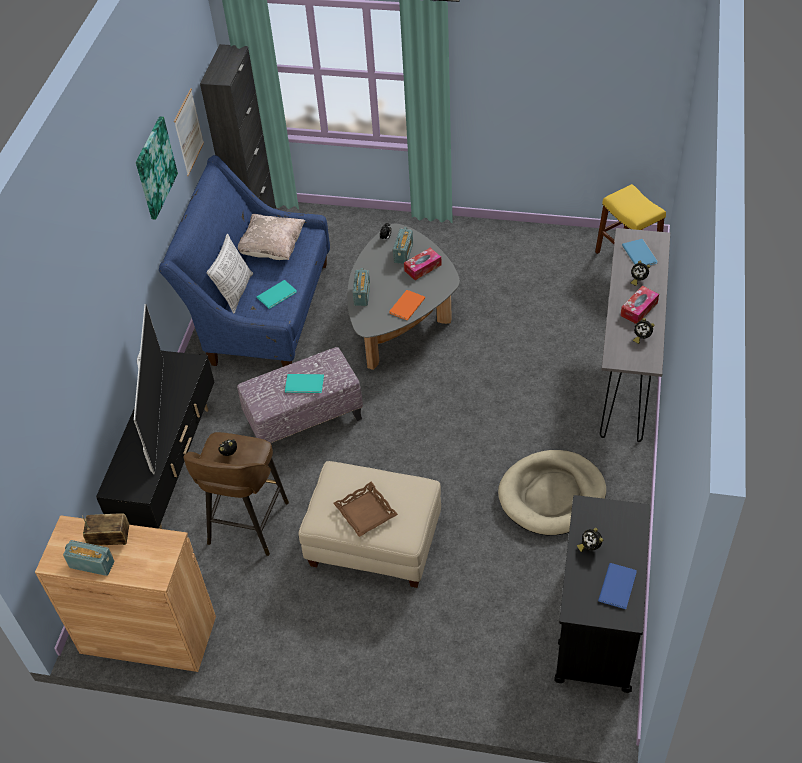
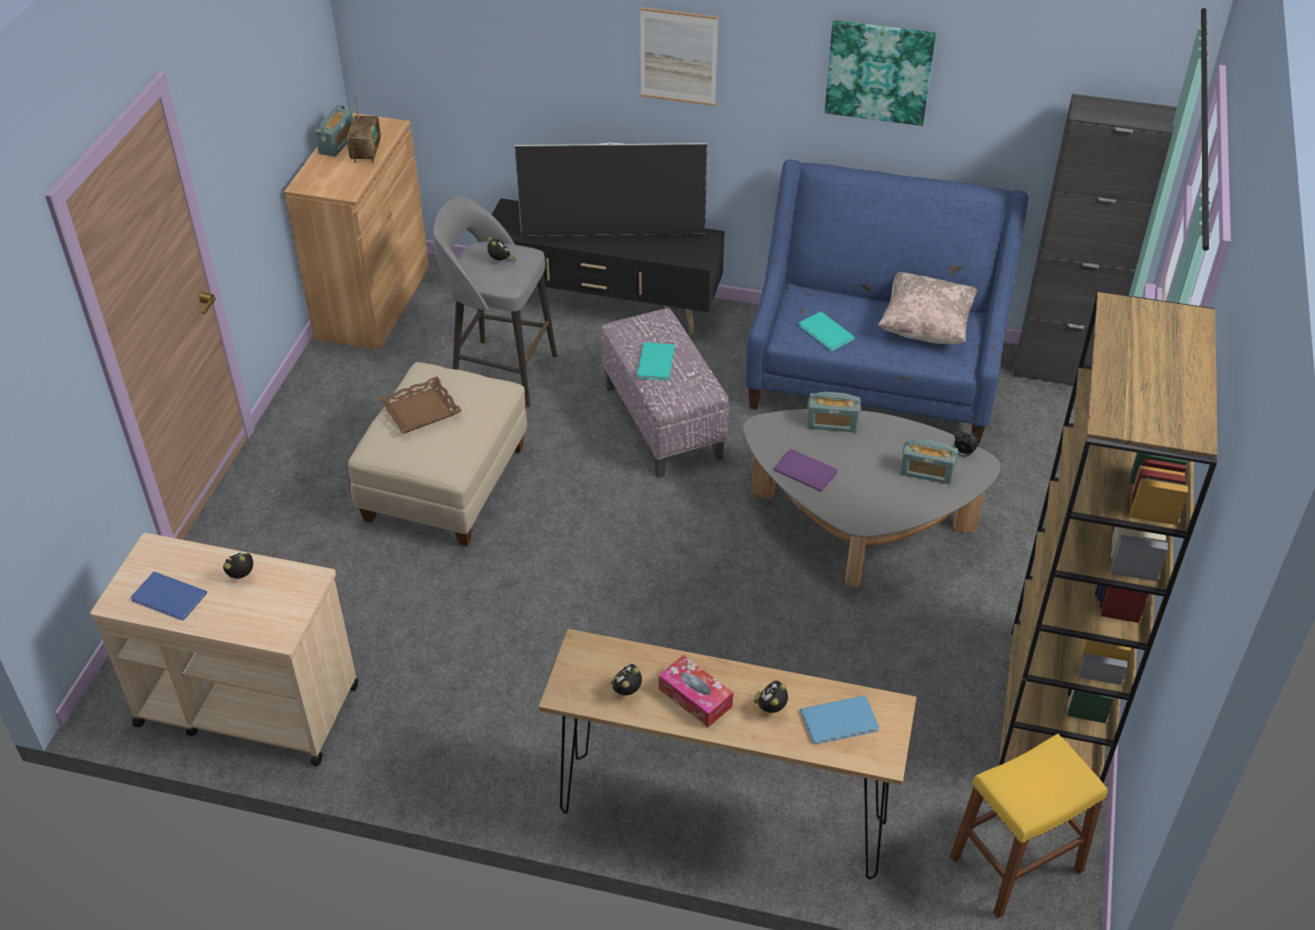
camera: 90 degrees right, 5 degrees down
picture [174,88,204,176] -> picture moved to [640,7,718,106]
brown stool [183,432,289,556] -> grey stool [433,196,557,407]
pillow [207,234,253,313] -> none
orange book [389,290,425,320] -> purple book [773,449,838,492]
tissue box [404,248,442,280] -> none
beige dog bed [498,450,606,535] -> none
black cart [554,495,651,693] -> beige cart [90,533,359,766]
grey console table [600,228,670,442] -> brown console table [539,629,916,879]
none -> brown bookcase [999,291,1218,783]

